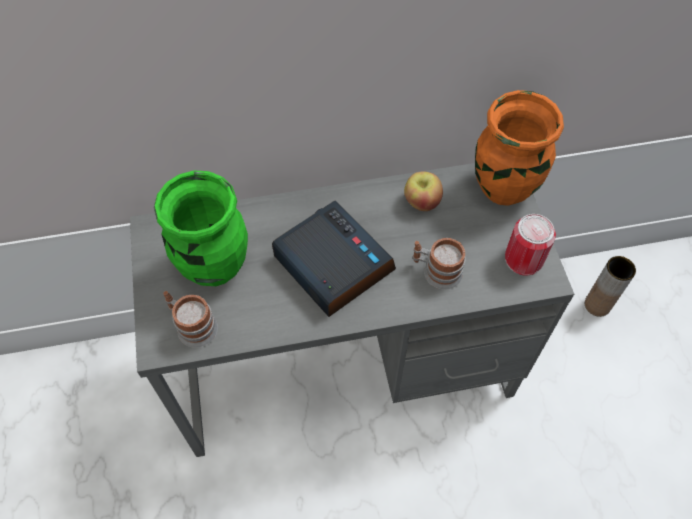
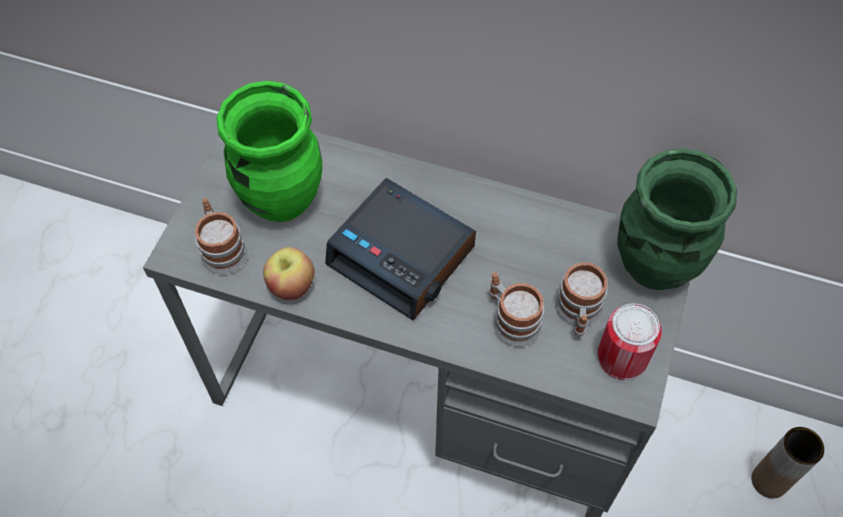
camera: 30 degrees right, 0 degrees up
alarm clock [272,200,396,317] -> alarm clock turned 135 degrees clockwise [325,178,476,321]
apple [404,171,443,211] -> apple moved to [263,247,314,300]
orange vase [475,90,564,206] -> green vase [618,148,737,290]
none -> mug [555,262,607,337]

